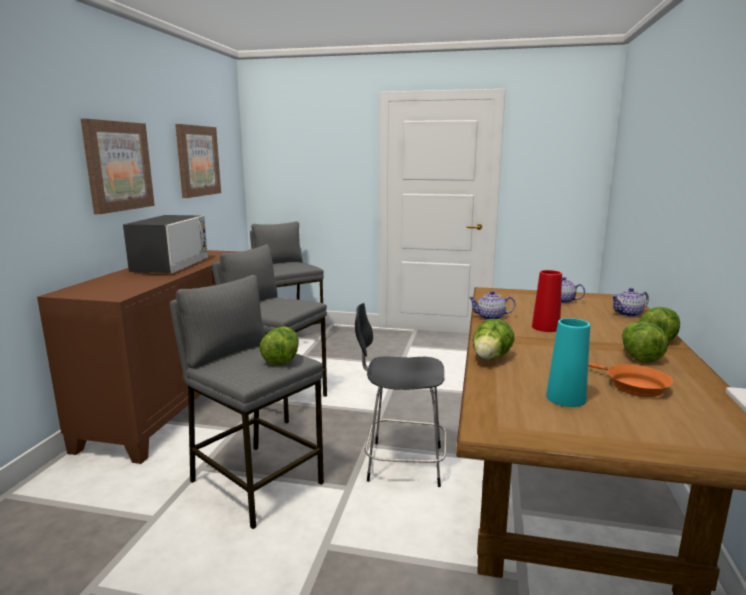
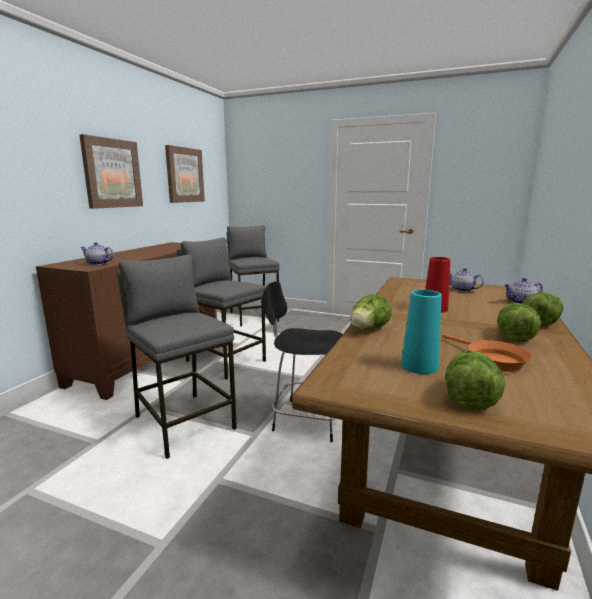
camera: 10 degrees right, 0 degrees up
microwave [123,215,208,274] -> none
lettuce [260,326,299,365] -> lettuce moved to [445,350,506,410]
teapot [468,291,516,320] -> teapot moved to [80,242,114,265]

